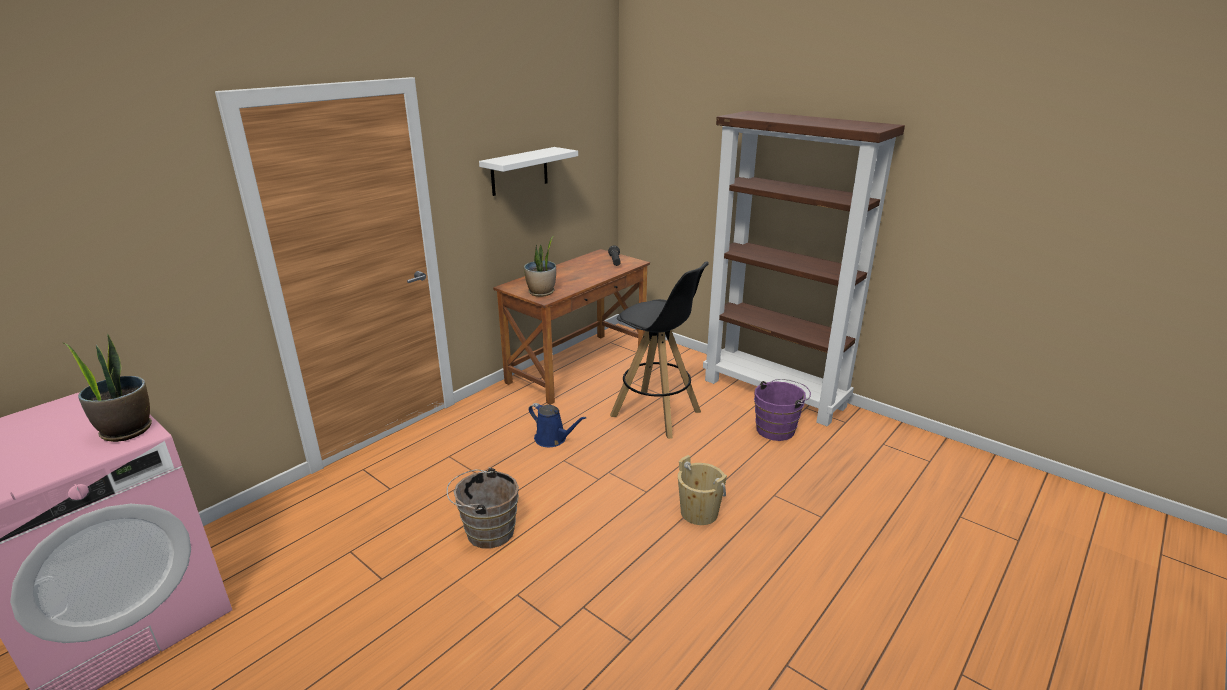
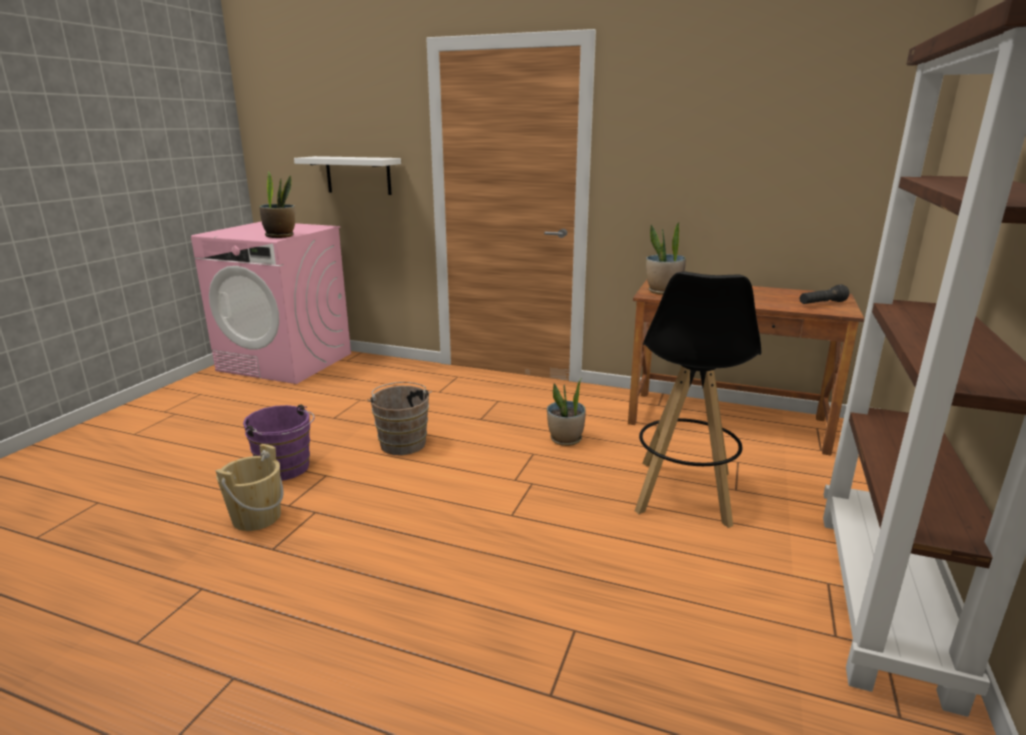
camera: 70 degrees right, 5 degrees down
white shelf [479,147,578,196] -> white shelf moved to [294,156,401,195]
blue watering can [529,403,587,447] -> potted plant [547,378,586,446]
beige bucket [678,455,727,525] -> beige bucket moved to [216,444,283,531]
purple bucket [754,379,811,441] -> purple bucket moved to [243,404,315,481]

